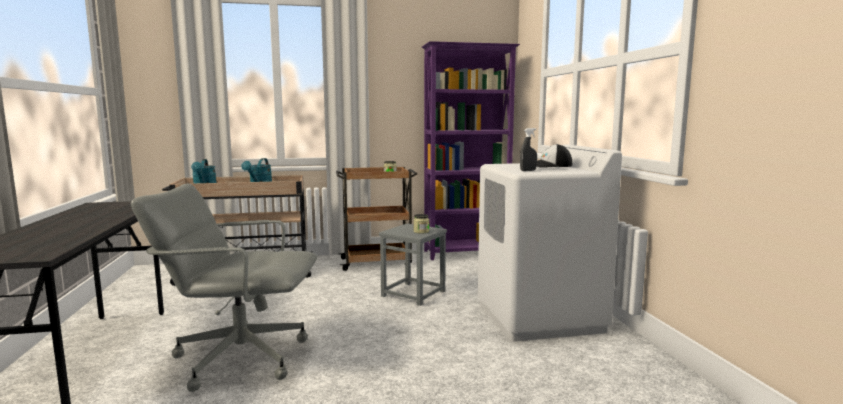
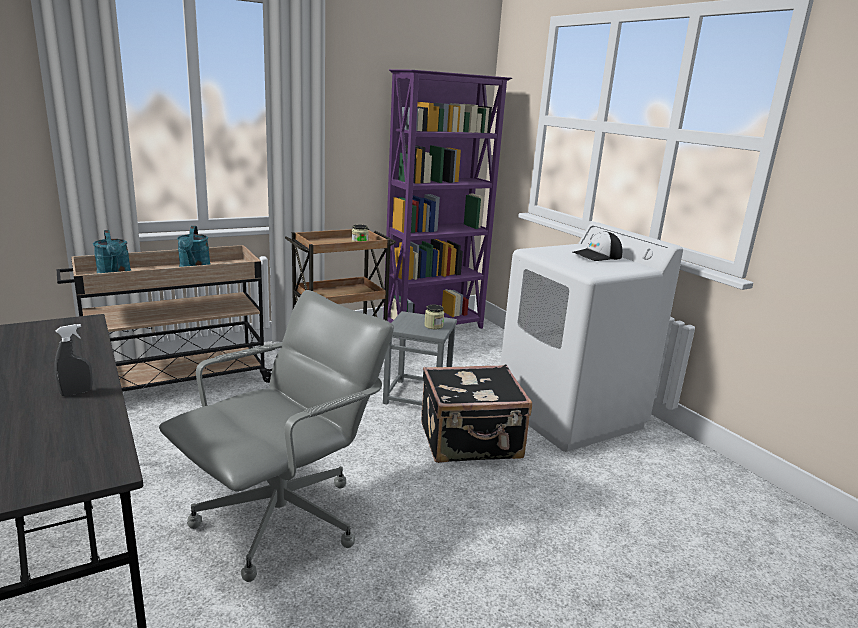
camera: 20 degrees left, 10 degrees up
grey office chair [131,184,317,392] -> grey office chair turned 150 degrees clockwise [159,290,394,582]
grey spray bottle [520,128,537,171] -> grey spray bottle moved to [54,324,93,396]
none -> black suitcase [421,364,532,463]

